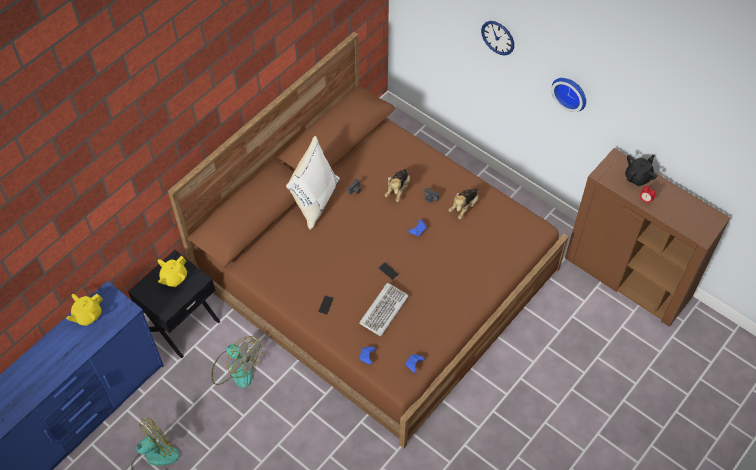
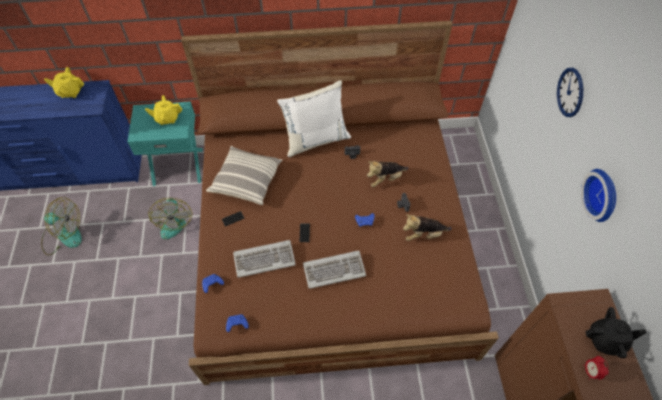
camera: 45 degrees right, 0 degrees up
black nightstand [128,250,220,358] -> turquoise nightstand [127,101,203,186]
none -> pillow [206,146,283,205]
none -> keyboard [303,251,366,289]

